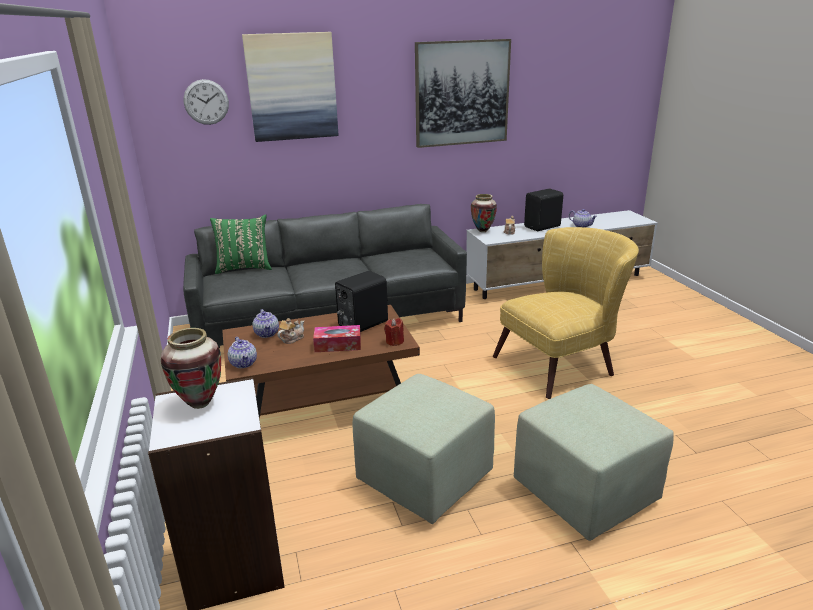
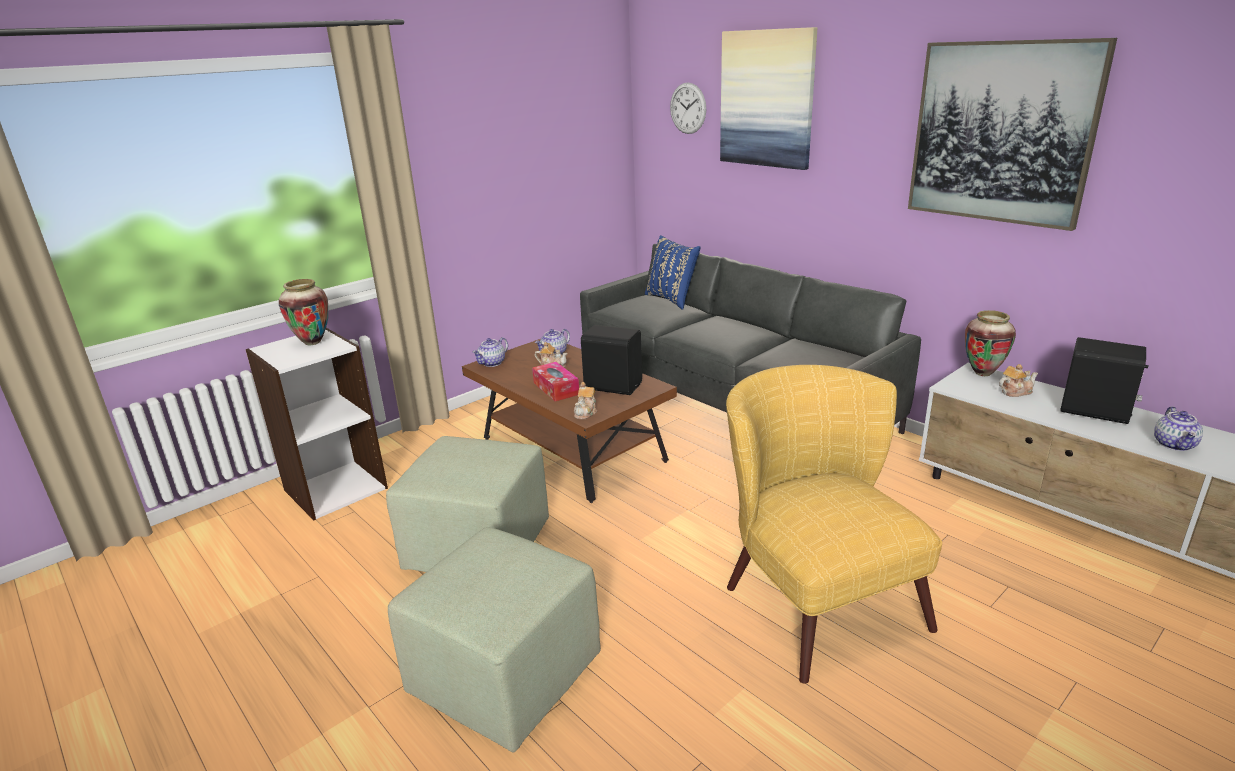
camera: 65 degrees right, 0 degrees up
green pillow [210,214,272,274] -> blue pillow [645,235,700,310]
red candle [384,318,404,346] -> teapot [574,382,597,419]
yellow armchair [493,227,639,399] -> yellow armchair turned 150 degrees counterclockwise [726,365,942,684]

